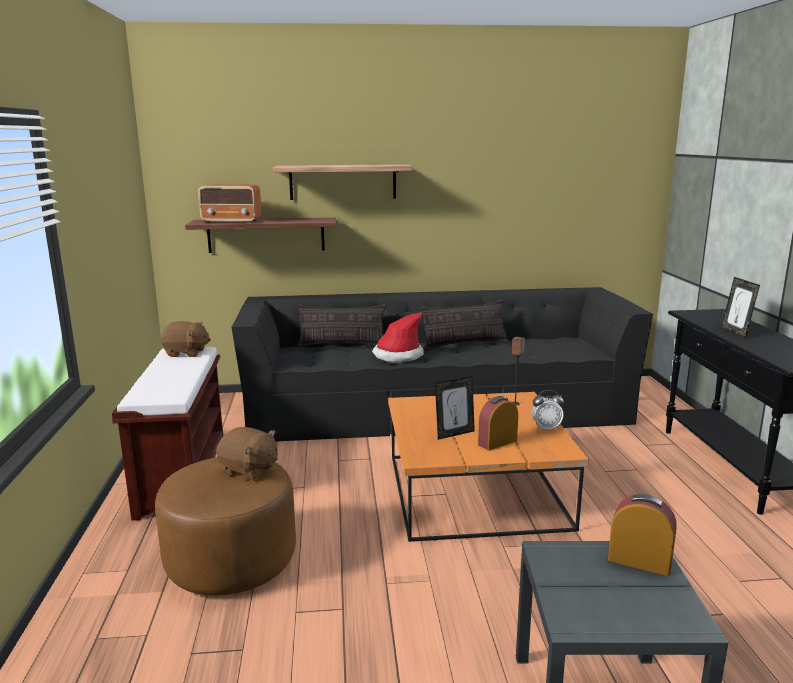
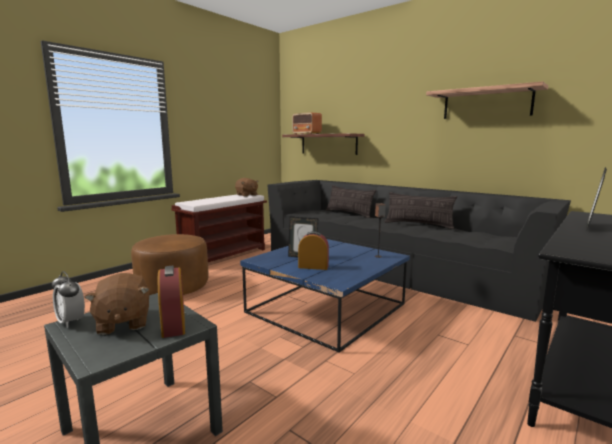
camera: 45 degrees right, 5 degrees down
brown plush toy [216,427,278,481] -> brown plush toy moved to [84,273,149,335]
shelf [273,164,413,200] -> shelf moved to [426,81,548,119]
hat [372,312,424,363] -> none
orange coffee table [388,392,589,542] -> blue coffee table [240,239,410,352]
alarm clock [532,390,564,431] -> alarm clock moved to [52,271,85,328]

